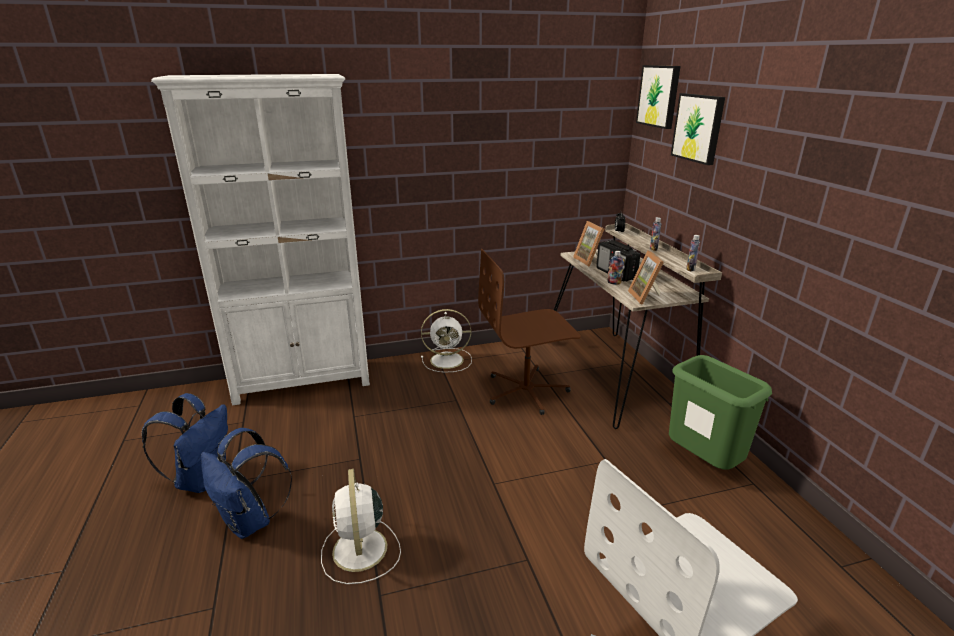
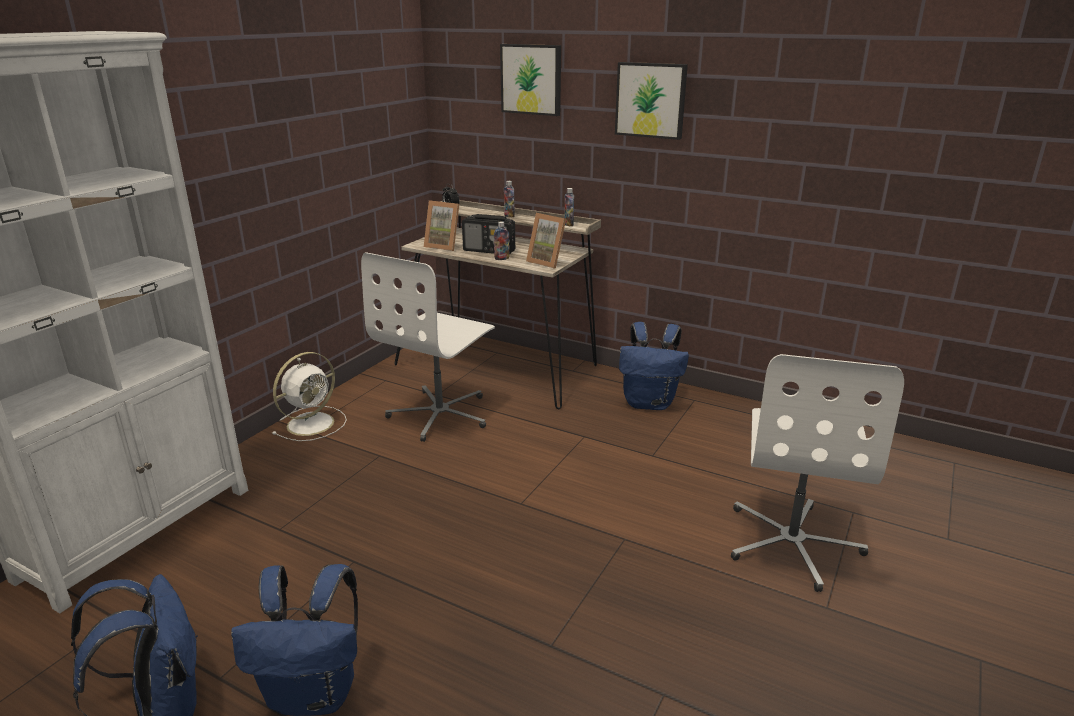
camera: 45 degrees left, 0 degrees up
white fan [321,469,401,584] -> none
brown office chair [478,249,581,415] -> white office chair [361,252,495,442]
picture [636,65,680,129] -> picture moved to [615,62,688,140]
green trash can [669,355,772,469] -> blue backpack [619,322,689,410]

